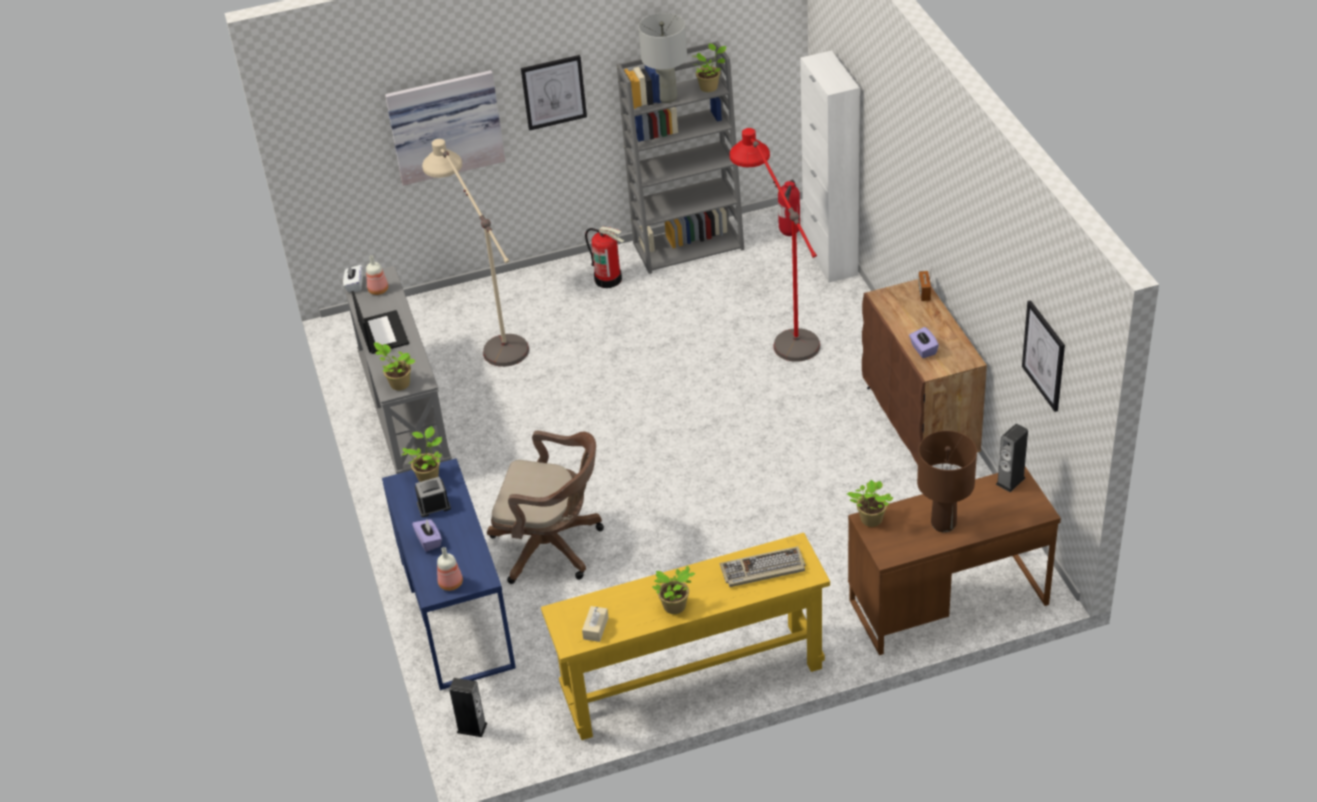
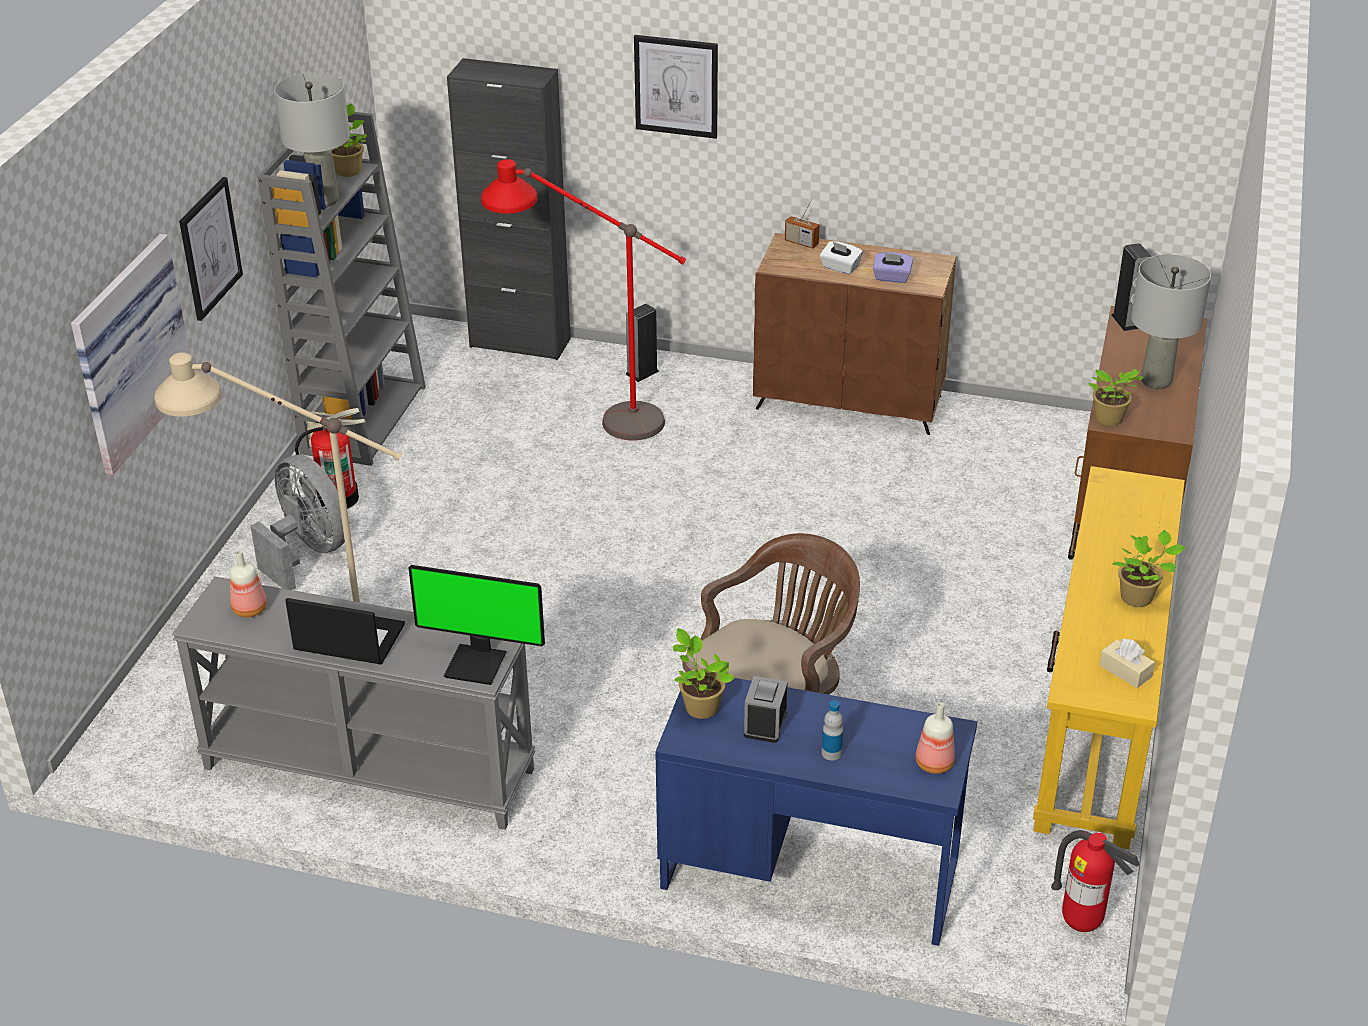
camera: 60 degrees left, 5 degrees down
white tissue box [343,265,363,292] -> white tissue box moved to [820,241,863,275]
potted plant [374,342,416,390] -> monitor [409,565,545,685]
purple tissue box [412,519,442,552] -> bottle [822,700,843,761]
speaker [449,678,487,737] -> speaker moved to [625,304,659,382]
keyboard [720,546,806,587] -> none
fire extinguisher [778,179,800,236] -> fire extinguisher moved to [1051,830,1140,932]
white cabinet [800,50,860,283] -> black cabinet [447,58,571,360]
brown table lamp [917,431,977,533] -> grey table lamp [1131,254,1211,389]
picture [1022,300,1065,412] -> picture moved to [634,35,718,139]
none -> grey fan [250,455,345,590]

